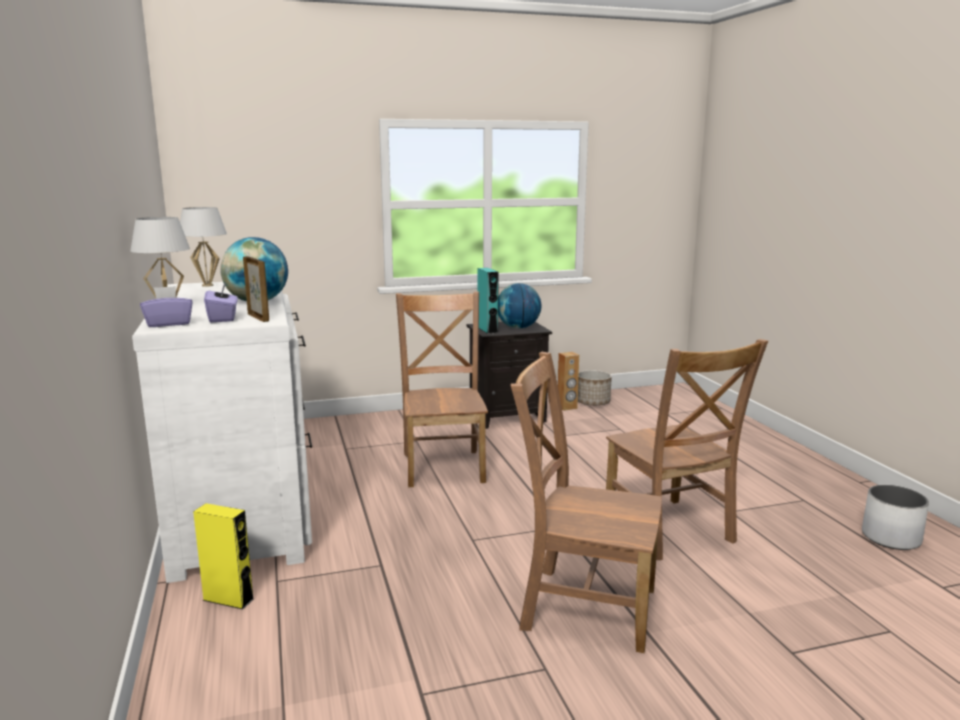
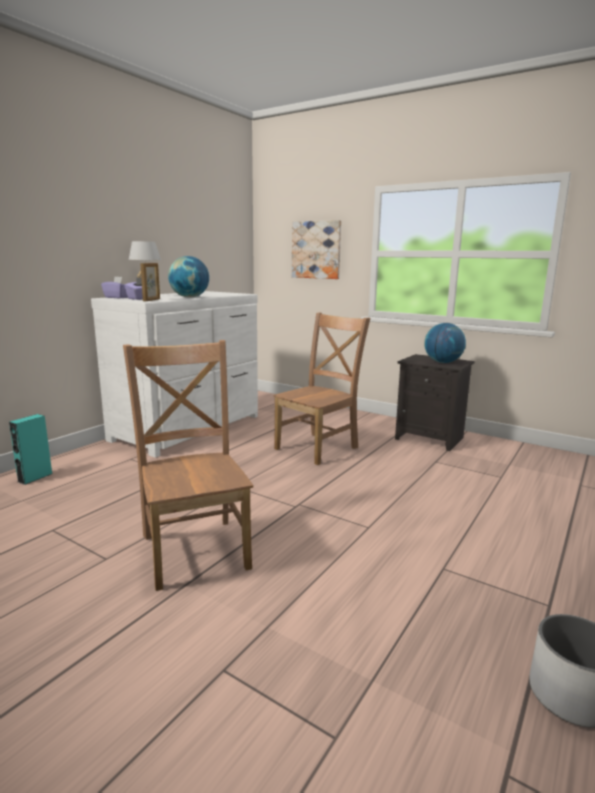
camera: 50 degrees right, 0 degrees up
white table lamp [180,207,227,287] -> none
yellow speaker [193,503,254,609] -> none
turquoise speaker [477,268,499,334] -> turquoise speaker moved to [9,414,52,485]
brown speaker [558,352,579,411] -> none
planter [578,370,612,406] -> none
brown chair [606,339,768,560] -> none
none -> picture [292,220,341,279]

